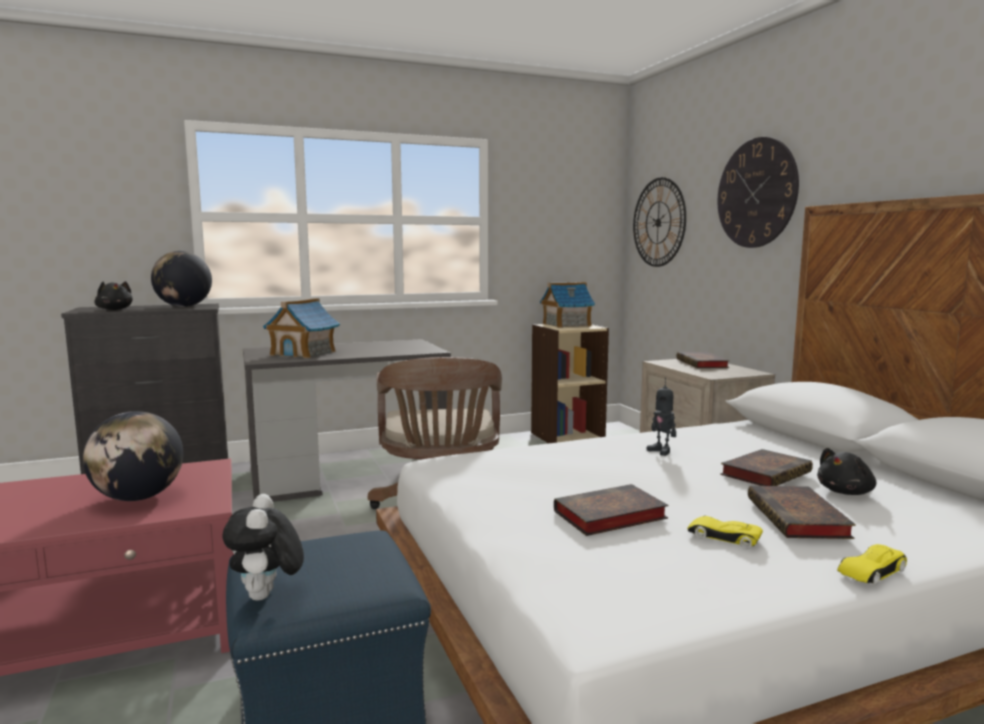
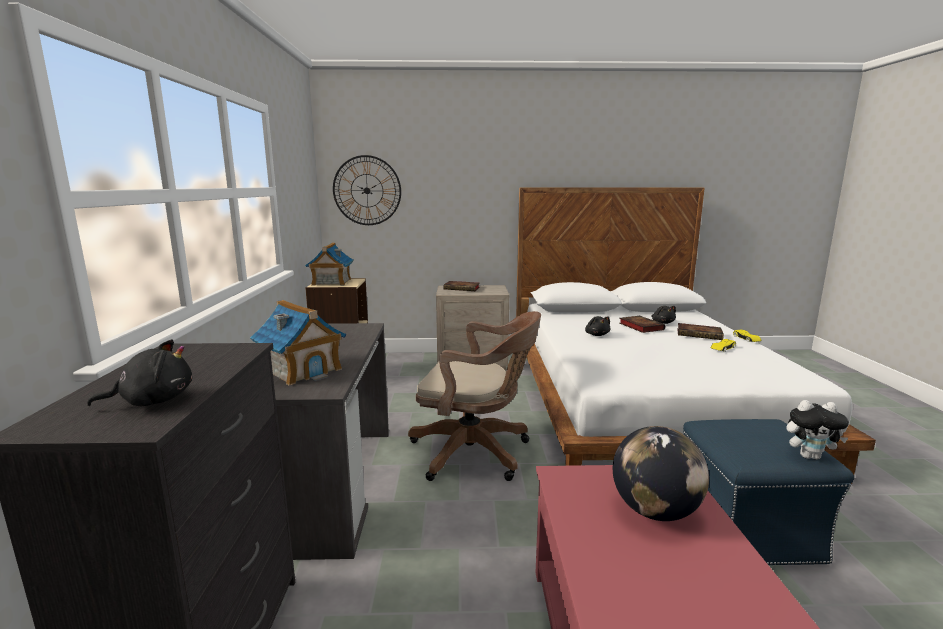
camera: 70 degrees left, 5 degrees up
globe [151,251,212,307] -> none
book [554,484,668,536] -> none
toy robot [646,378,676,456] -> black plush toy [585,316,610,336]
wall clock [718,137,799,248] -> none

